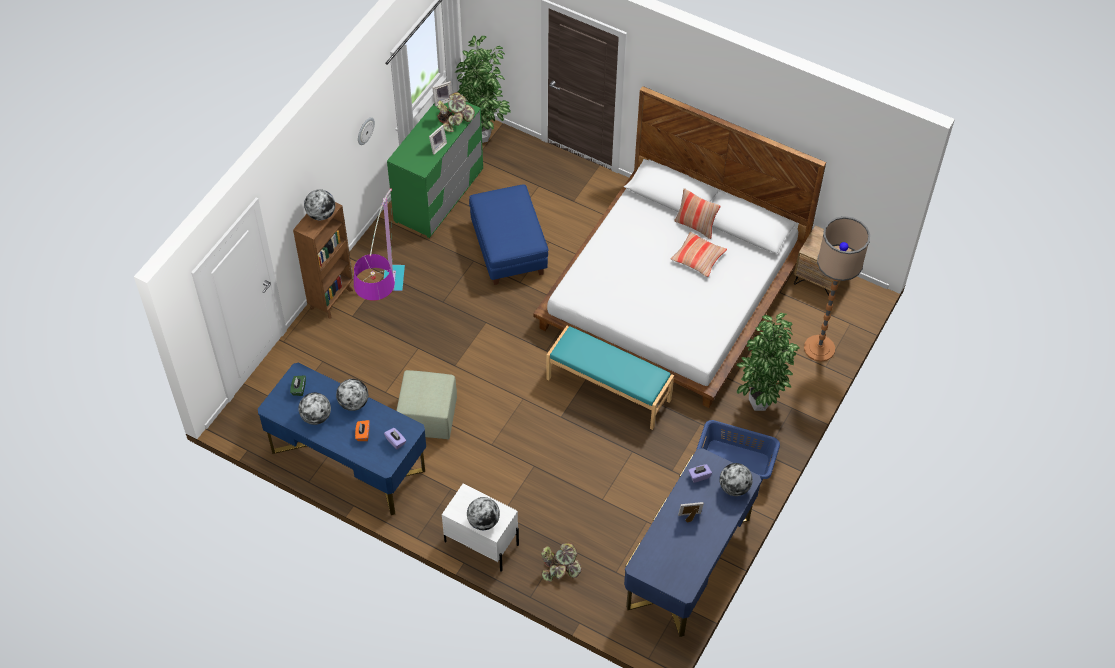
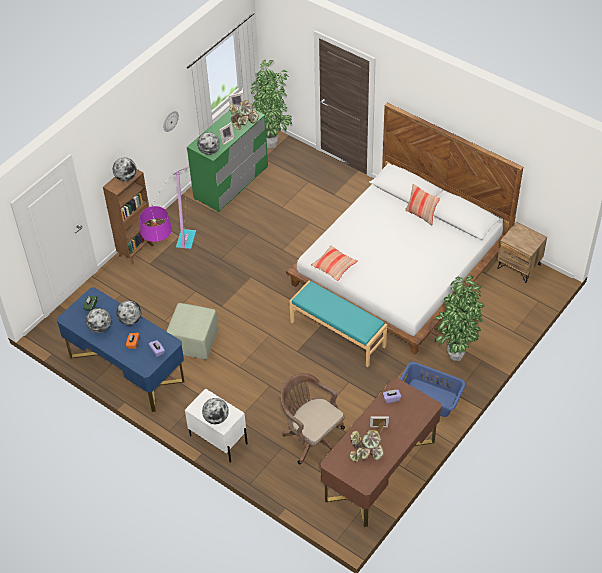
camera: 10 degrees right, 5 degrees down
blue ottoman [469,184,549,285] -> none
potted plant [541,543,582,582] -> potted plant moved to [349,430,384,462]
blue desk [624,448,762,637] -> brown desk [320,378,442,527]
pillow [671,232,727,277] -> pillow moved to [311,246,357,281]
globe [719,463,753,496] -> globe moved to [197,132,220,155]
floor lamp [804,216,870,362] -> none
none -> brown office chair [281,373,345,464]

